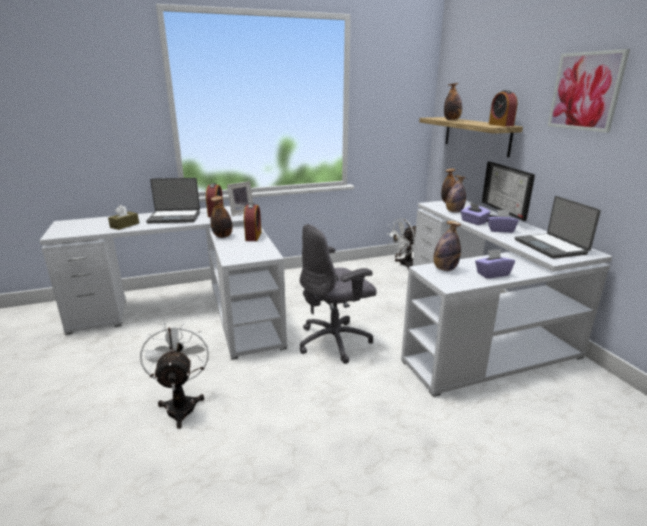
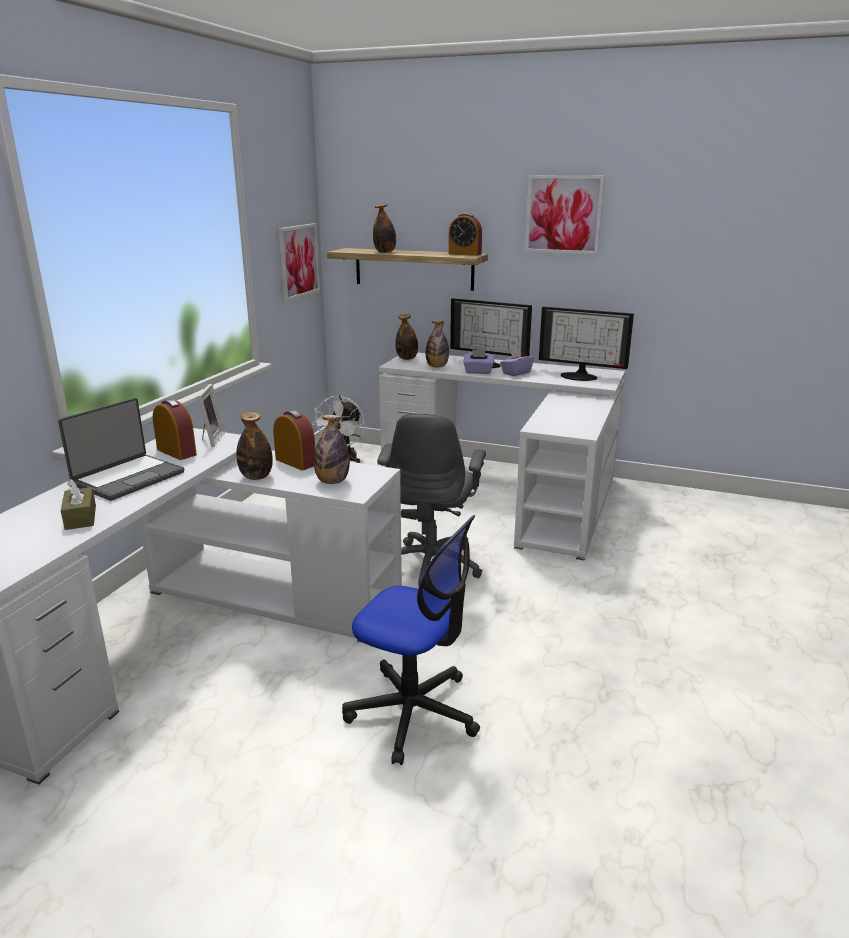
camera: 50 degrees left, 0 degrees up
white fan [140,322,209,429] -> office chair [342,515,480,765]
bottle [433,221,461,271] -> bottle moved to [314,415,350,484]
purple tissue box [475,249,515,279] -> none
laptop [515,196,601,259] -> monitor [539,307,634,381]
none -> picture [279,223,320,301]

